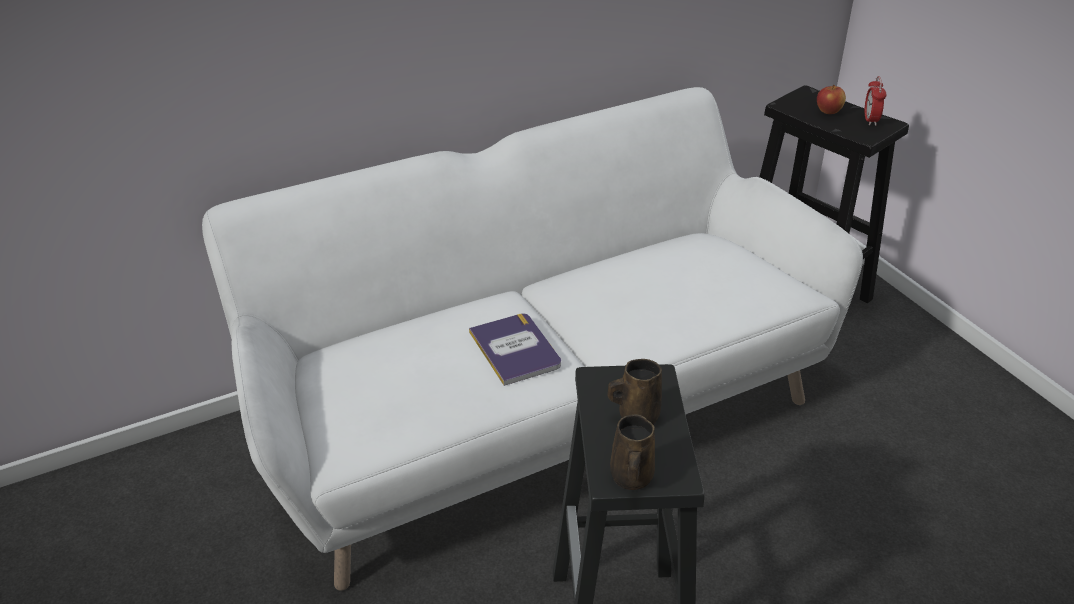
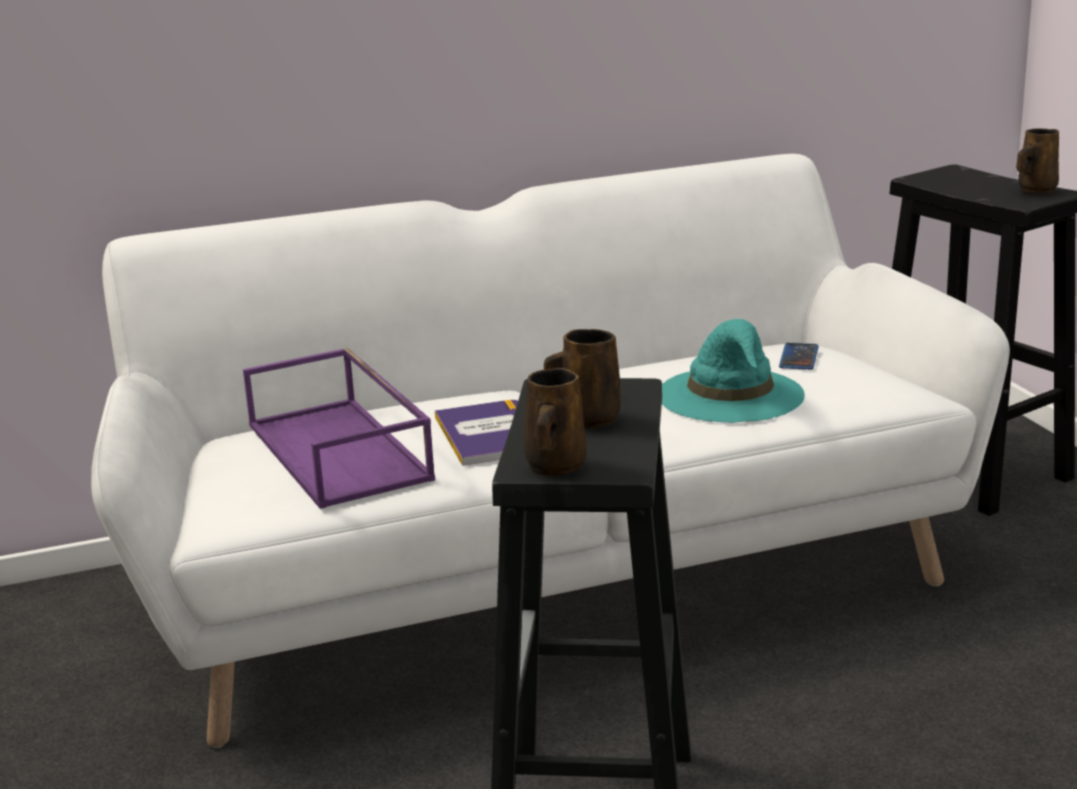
camera: 10 degrees right, 15 degrees down
apple [817,85,846,114] -> none
alarm clock [865,76,886,126] -> brown mug [1016,128,1059,194]
none -> purple tray [243,348,435,509]
none -> turquoise hat [662,319,805,423]
none -> phone [779,343,818,370]

